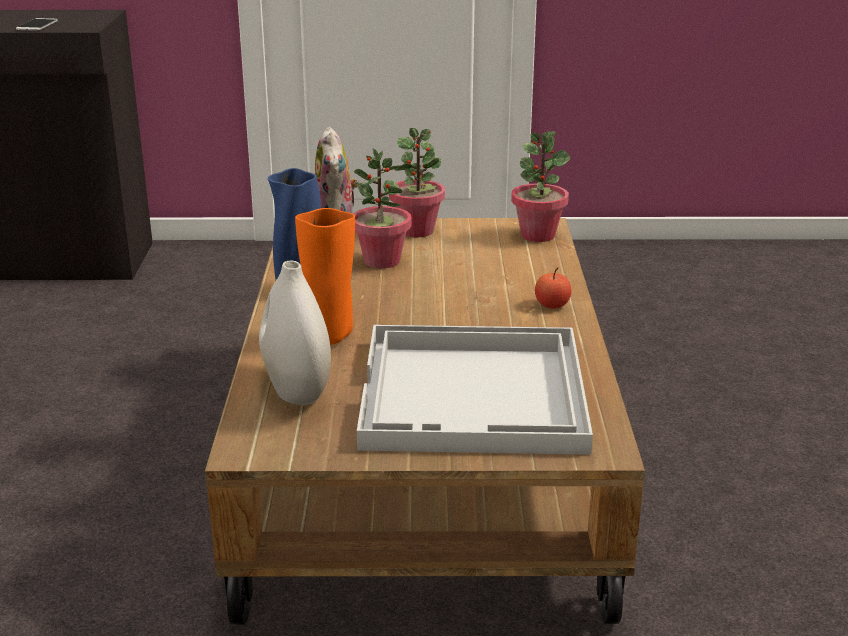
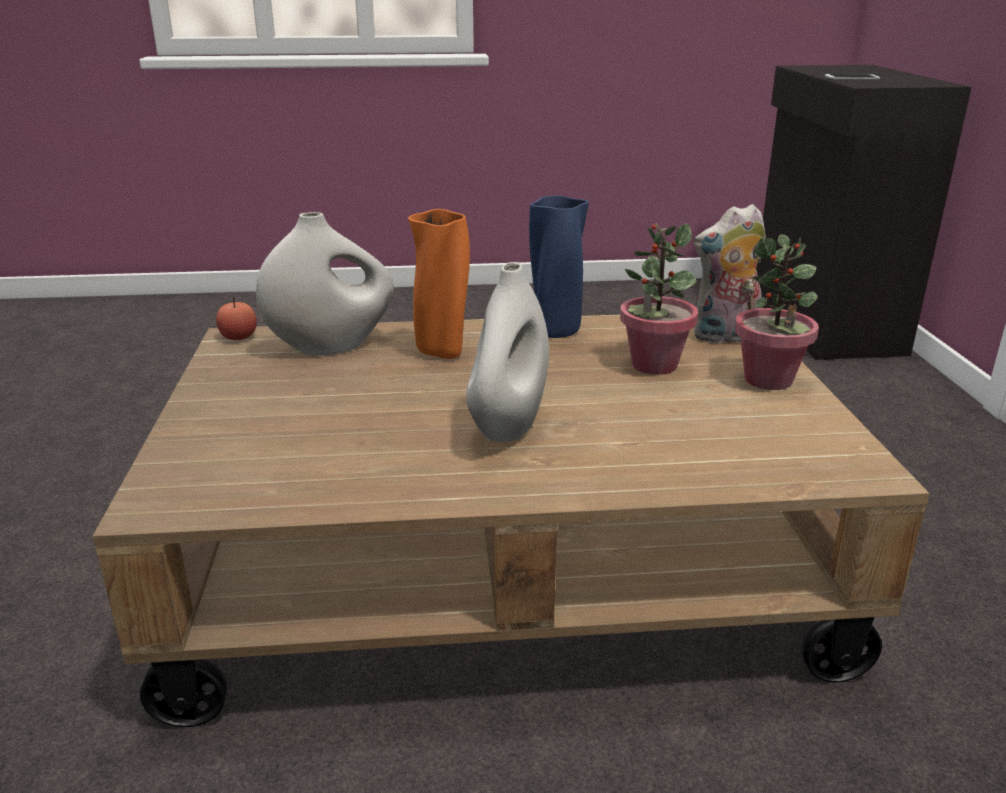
camera: 85 degrees right, 0 degrees up
white tray [357,325,593,455] -> none
potted plant [511,131,570,242] -> none
apple [535,267,571,309] -> apple moved to [216,297,257,340]
none -> white vase [466,262,549,442]

